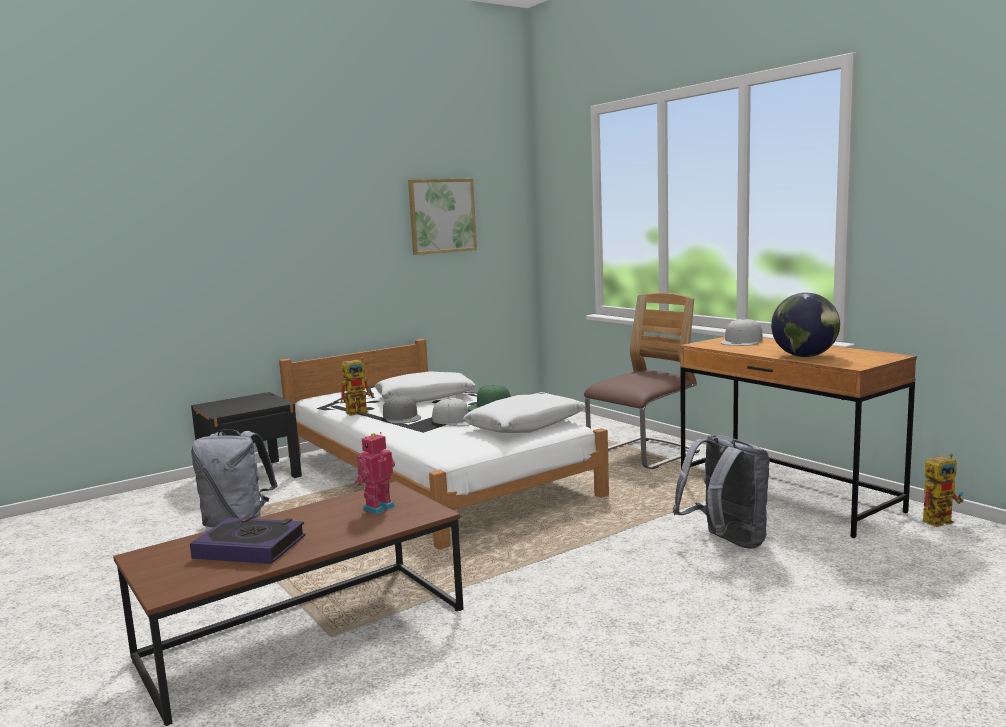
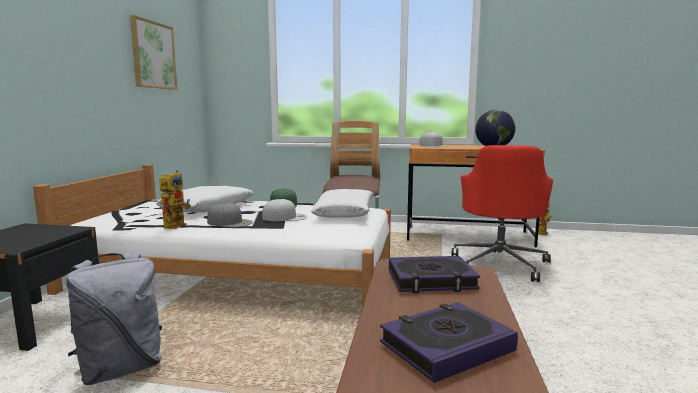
camera: 45 degrees left, 0 degrees up
toy robot [355,432,395,514] -> book [389,256,480,293]
grey backpack [672,435,770,549] -> red office chair [451,145,553,282]

